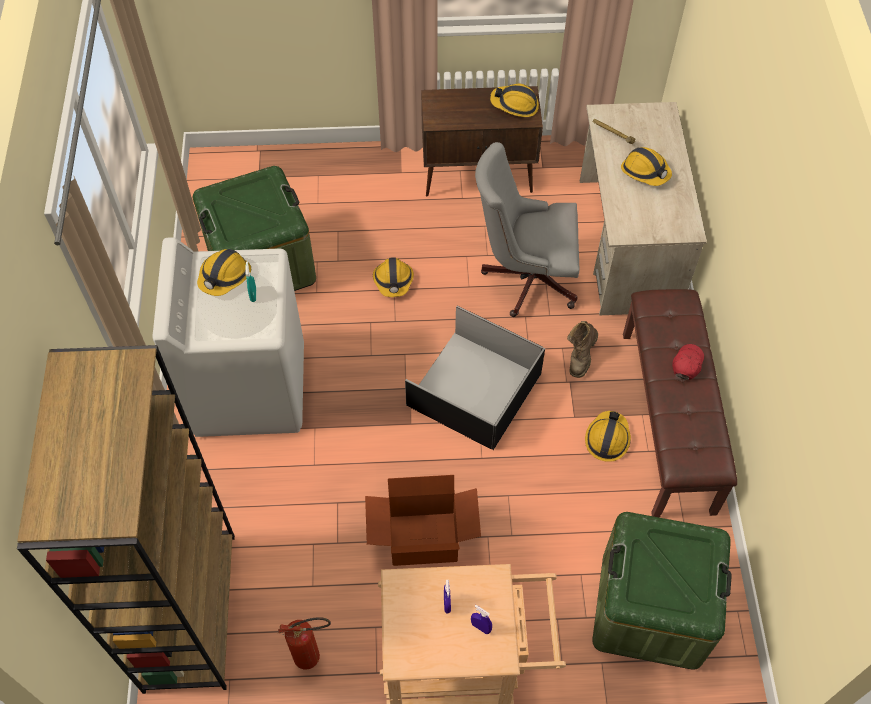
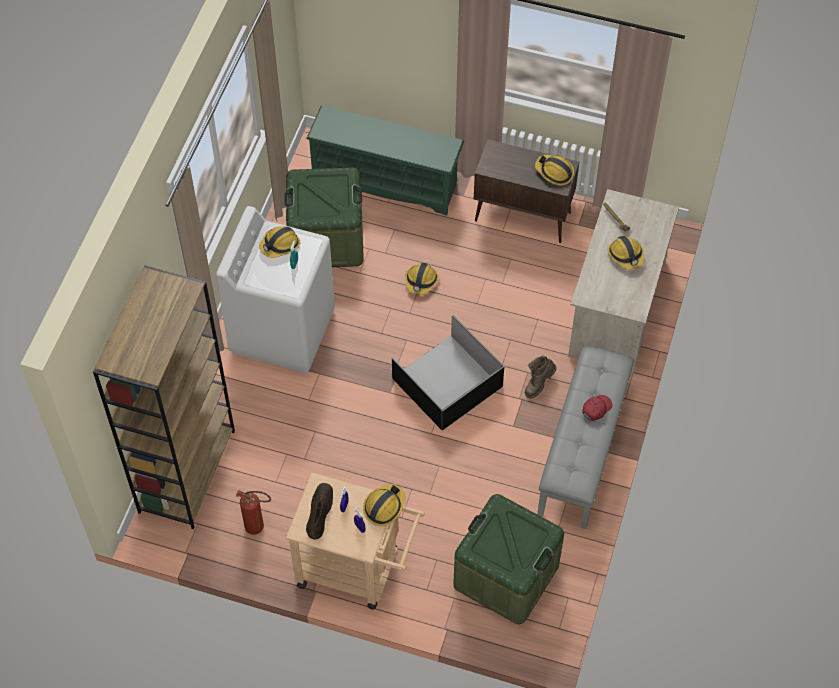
camera: 20 degrees right, 0 degrees up
cardboard box [365,475,481,566] -> none
grey office chair [475,142,579,317] -> none
hard hat [585,411,631,462] -> hard hat moved to [363,484,406,526]
brown bench [623,289,737,518] -> grey bench [537,345,634,529]
none -> green shoe rack [306,106,464,216]
none -> brown boot [306,483,333,539]

